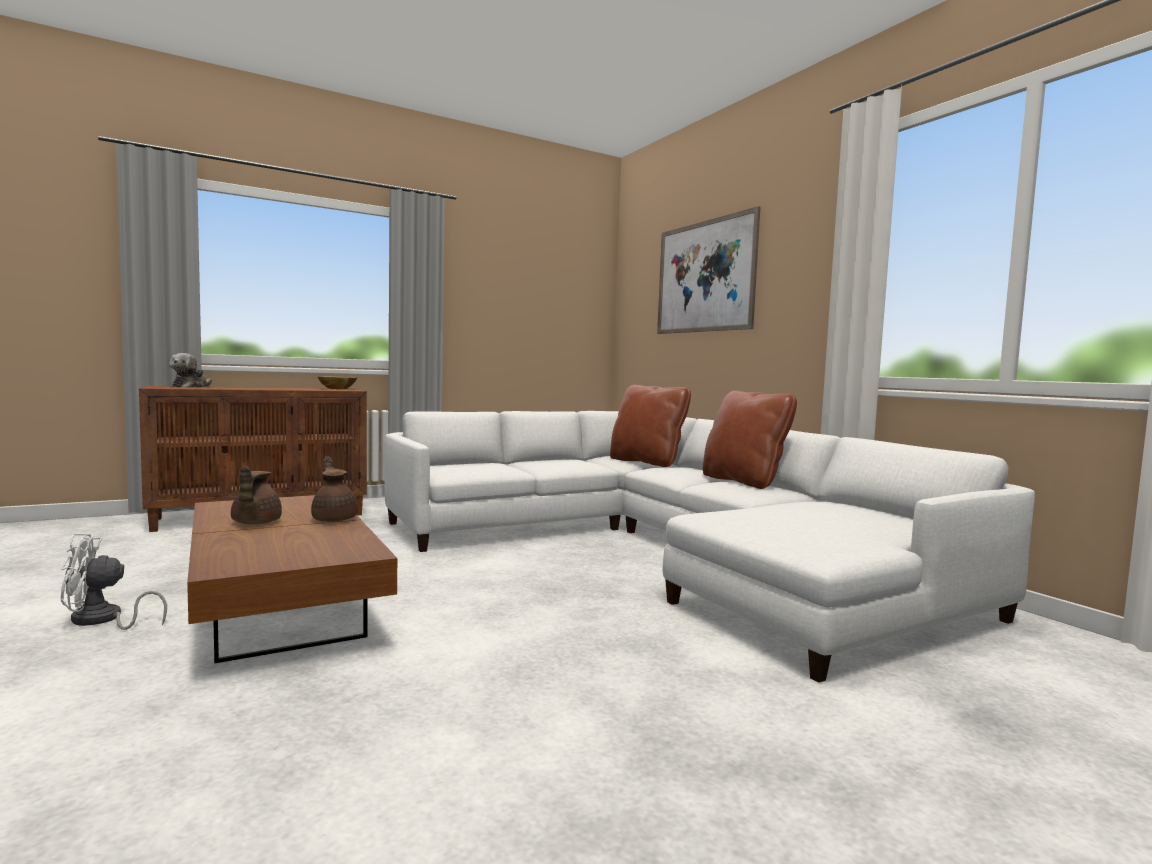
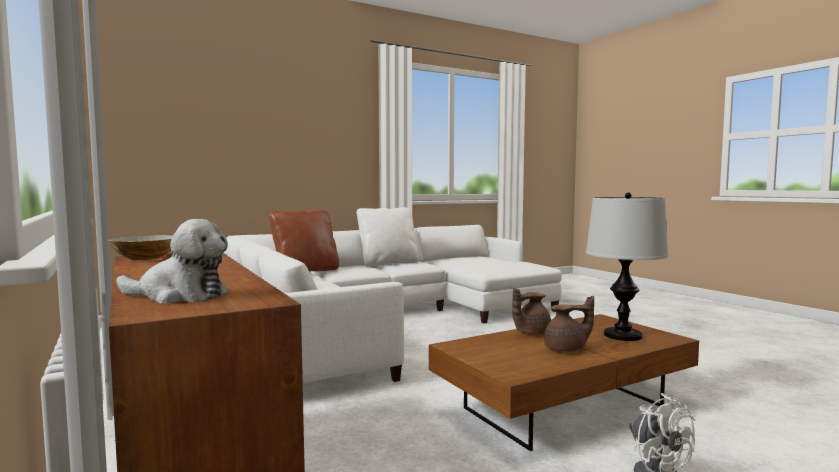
camera: 90 degrees left, 0 degrees up
picture [657,206,761,334] -> none
brown pillow [703,390,797,489] -> white pillow [357,207,419,267]
none -> table lamp [586,193,668,341]

